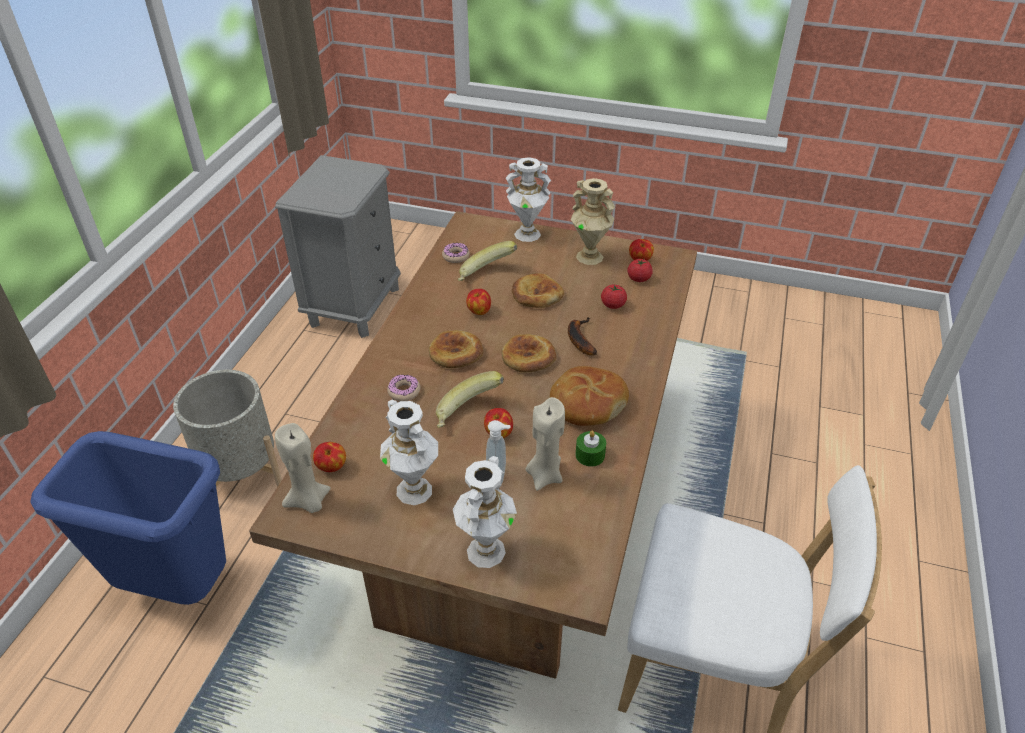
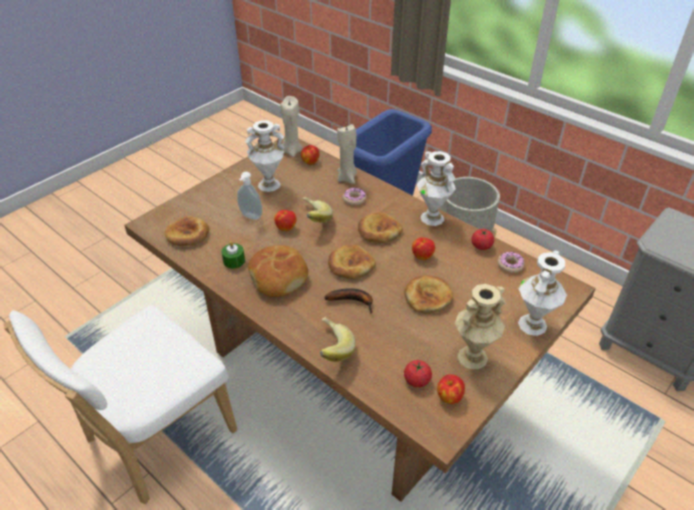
camera: 115 degrees right, 0 degrees up
white vase [453,456,517,568] -> white vase moved to [417,151,456,226]
banana [458,241,517,281] -> banana moved to [320,317,356,362]
beige candle [526,397,565,491] -> beige candle moved to [337,124,357,184]
tomato [601,284,627,309] -> tomato moved to [471,229,494,250]
none -> bread [165,216,209,246]

